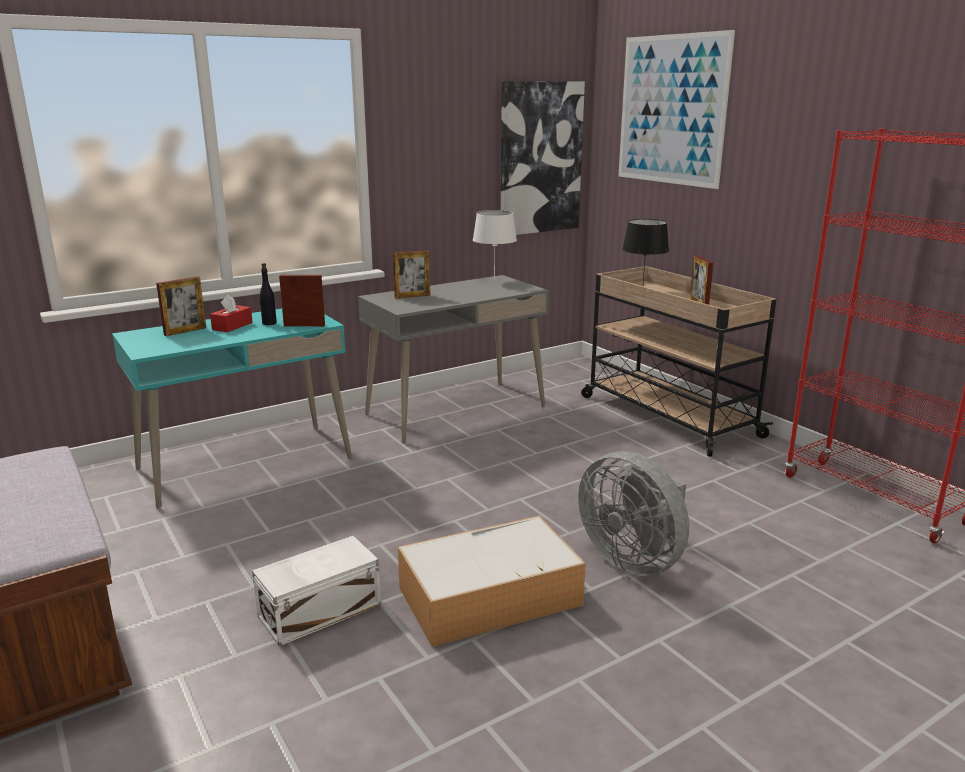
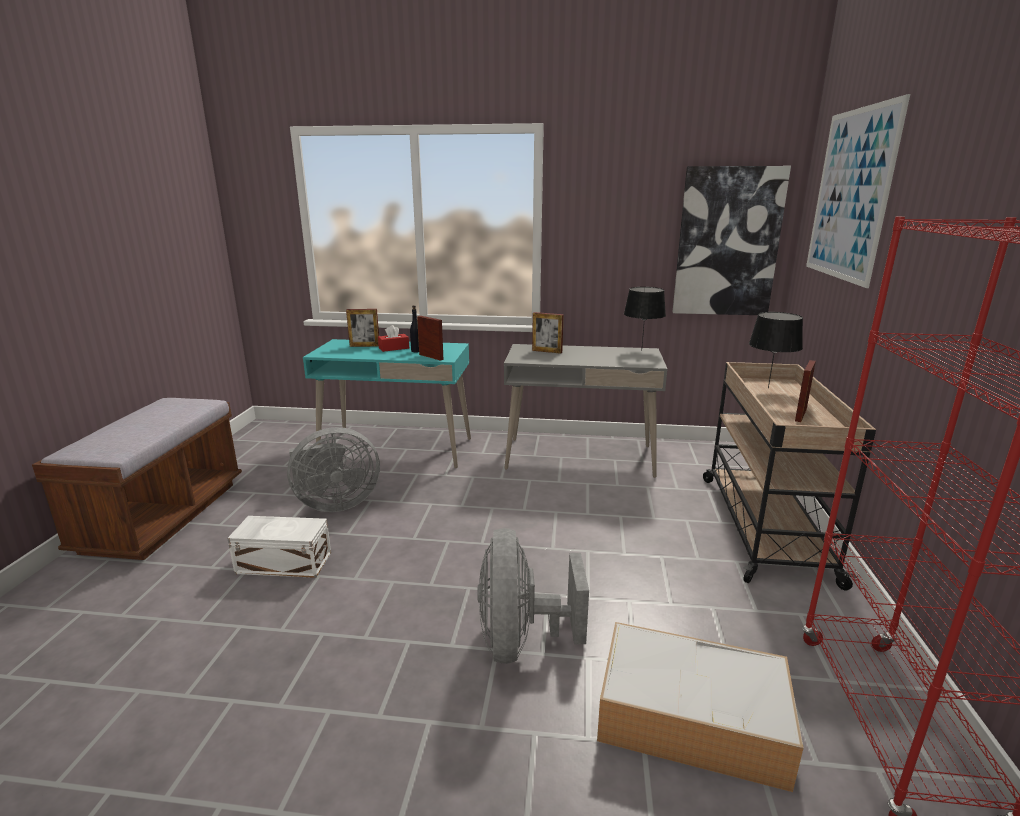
camera: 40 degrees right, 0 degrees up
storage box [398,516,586,647] -> storage box moved to [597,622,803,792]
white table lamp [473,210,517,280] -> black table lamp [624,287,666,351]
none -> grey fan [287,427,380,512]

